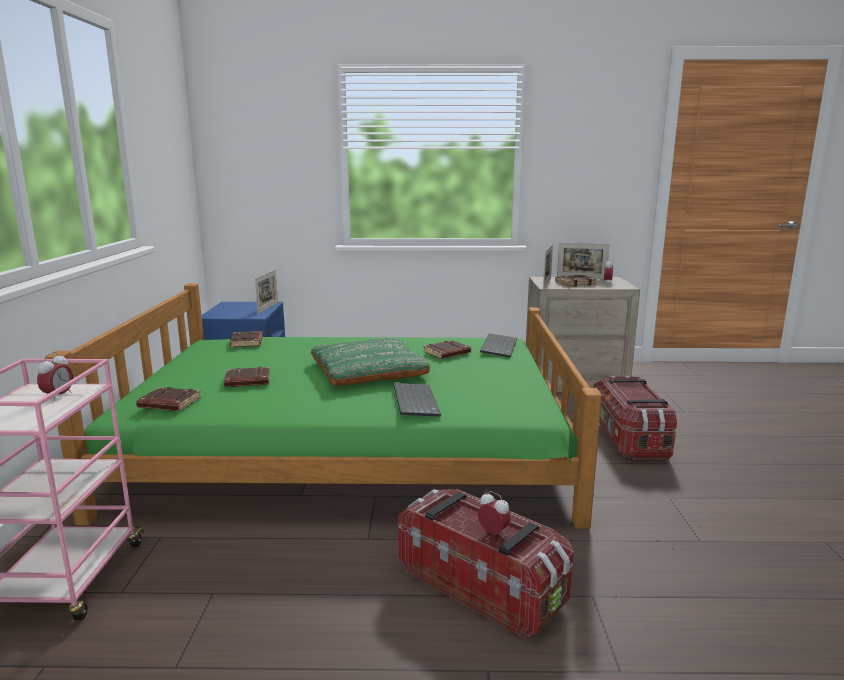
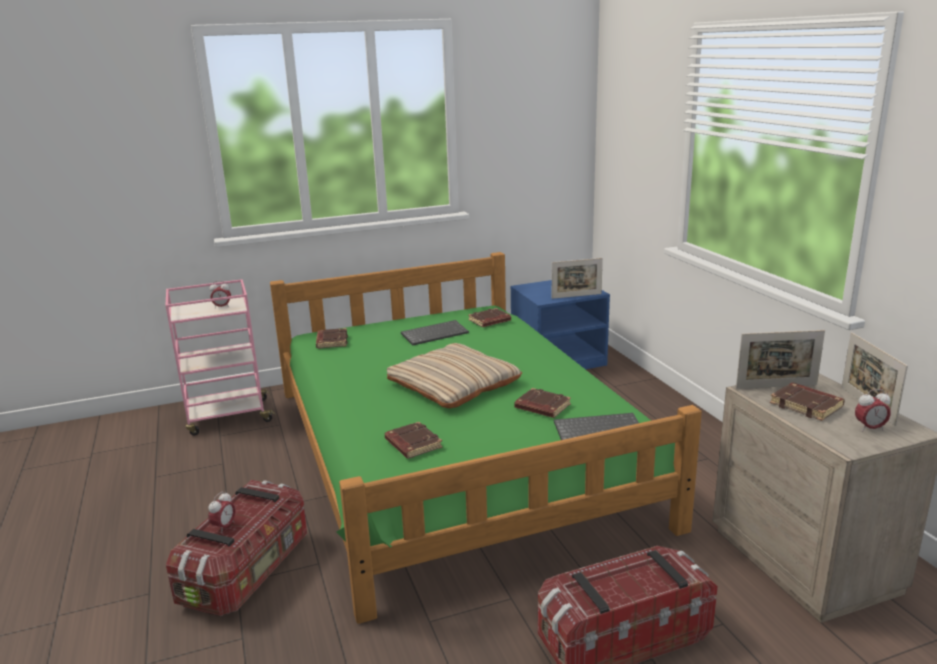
camera: 70 degrees right, 5 degrees up
brown book [224,367,270,387] -> brown book moved to [385,422,442,459]
green pillow [311,338,431,386] -> beige pillow [387,343,522,408]
keyboard [393,383,441,417] -> keyboard moved to [401,320,469,345]

